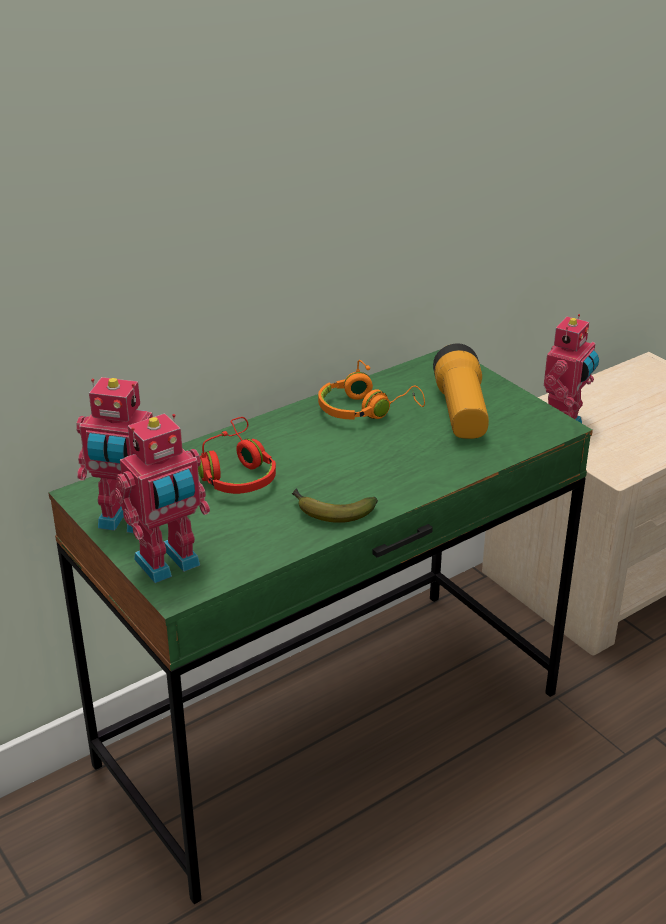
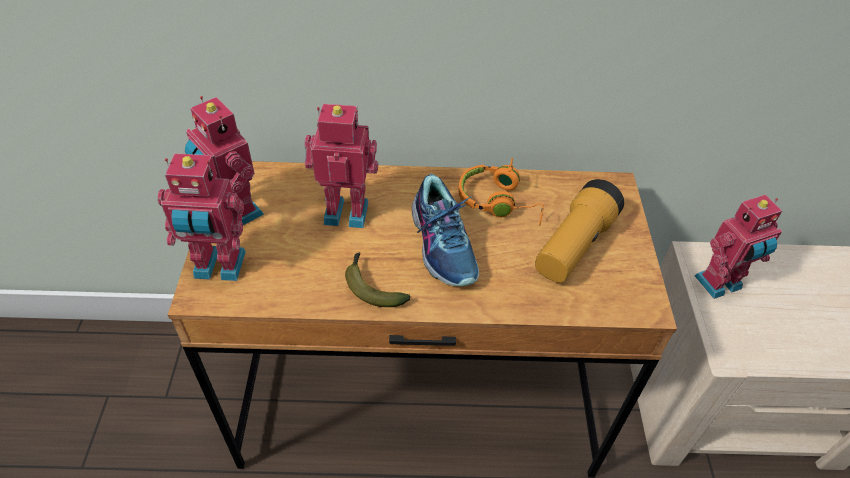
camera: 35 degrees right, 15 degrees up
green desk [48,349,593,904] -> brown desk [168,161,677,478]
red headphones [198,417,276,494] -> toy robot [305,104,378,228]
none -> shoe [412,173,479,286]

